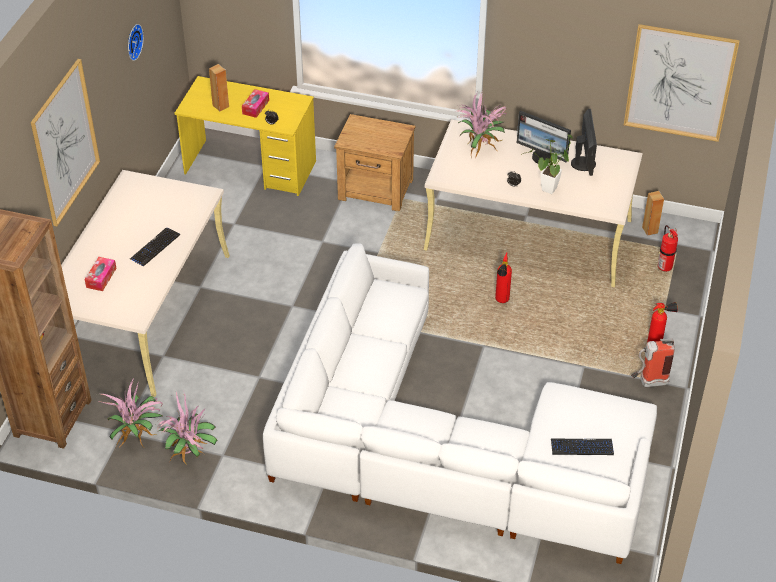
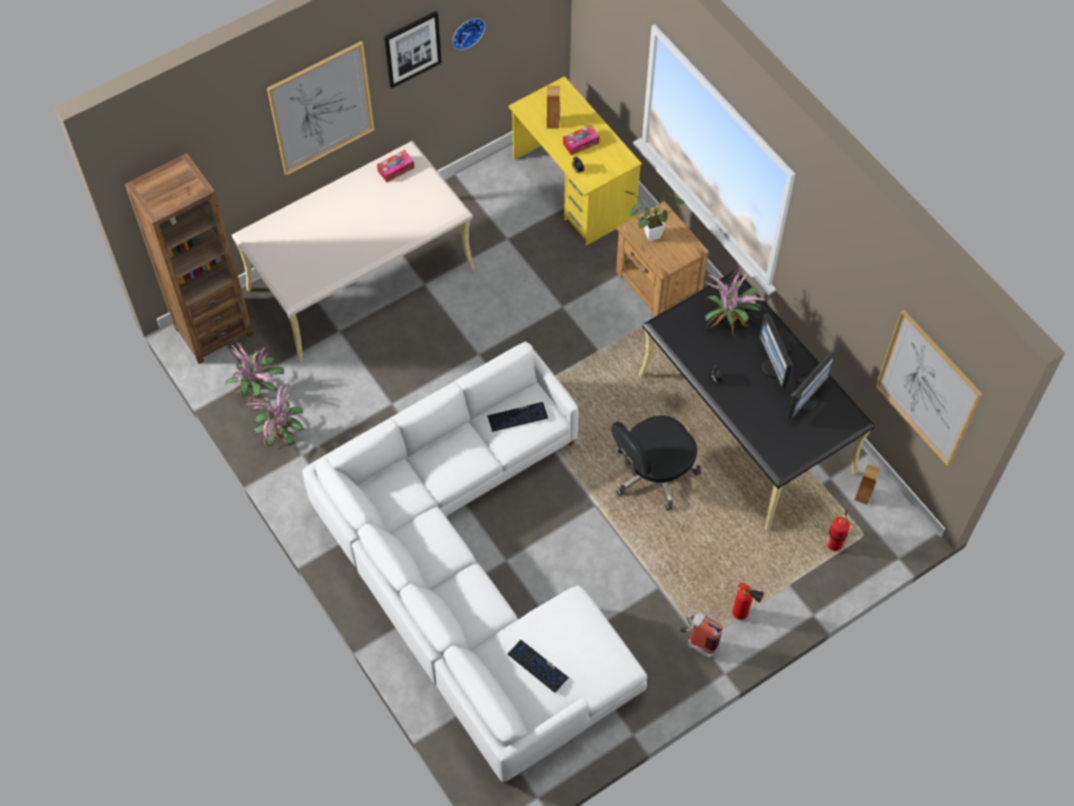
camera: 40 degrees right, 15 degrees up
tissue box [84,257,117,291] -> tissue box moved to [377,150,414,182]
keyboard [130,228,180,267] -> keyboard moved to [487,402,548,432]
beige desk [424,119,643,287] -> black desk [638,270,875,531]
fire extinguisher [495,253,512,303] -> black office chair [611,415,701,511]
potted plant [521,135,573,194] -> potted plant moved to [624,190,685,242]
none -> picture [384,11,442,88]

